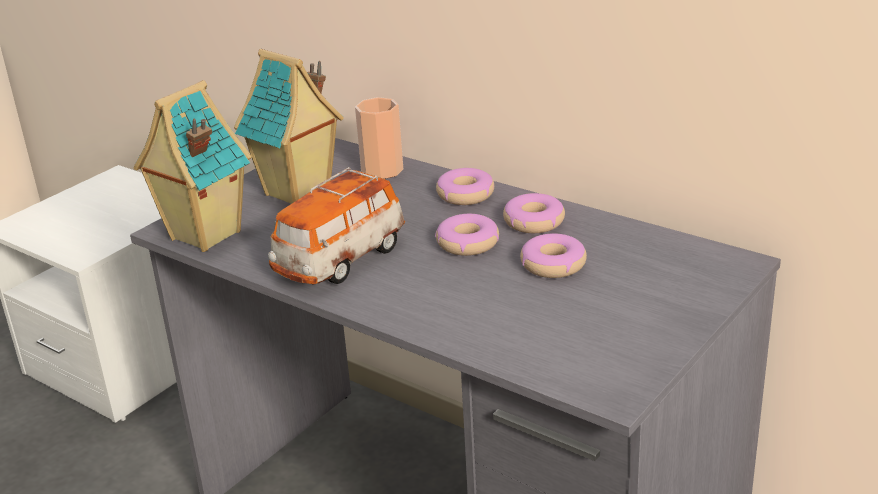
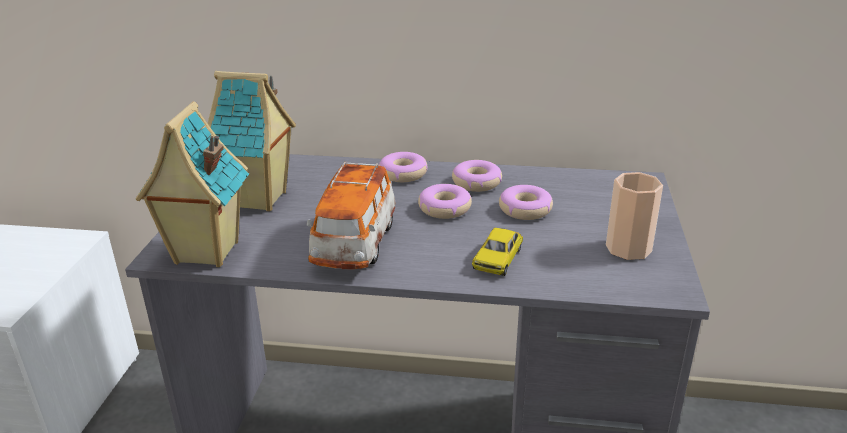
camera: 30 degrees left, 0 degrees up
cup [355,97,403,179] -> cup moved to [606,172,663,260]
none -> toy car [472,228,523,276]

